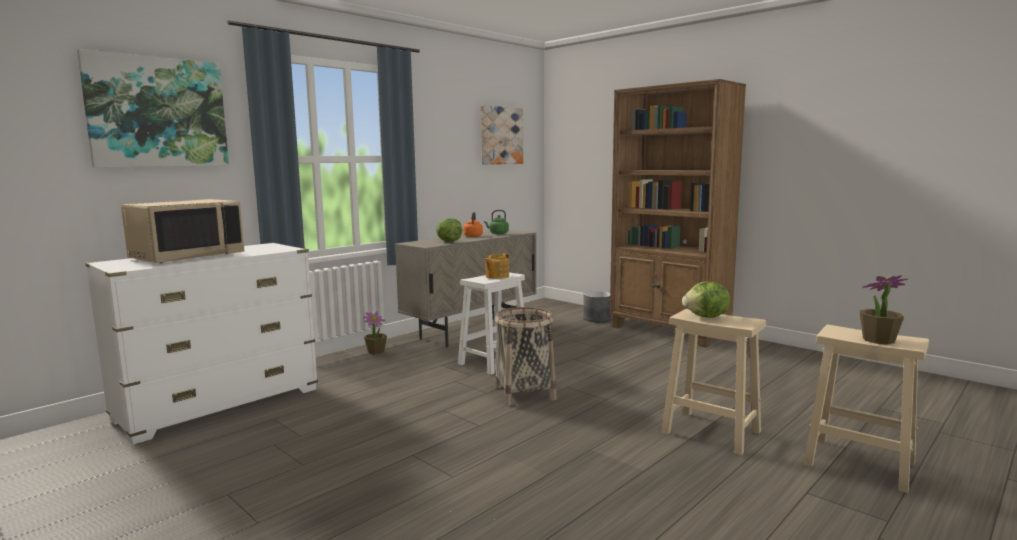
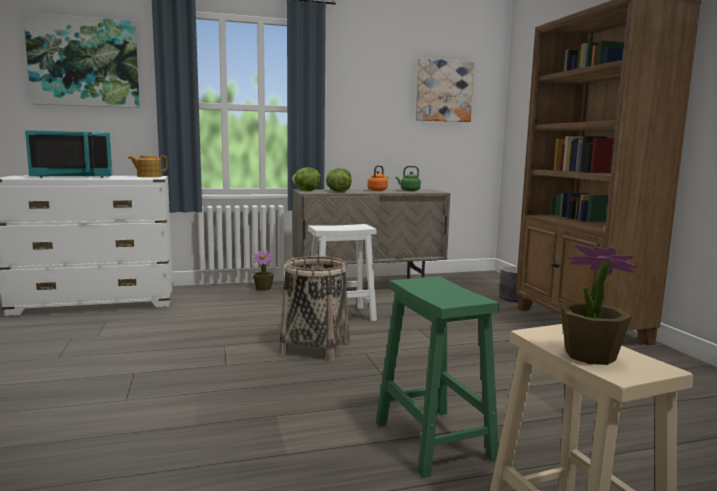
camera: 30 degrees right, 0 degrees up
beige microwave [121,199,244,263] -> turquoise microwave [25,130,112,178]
teapot [484,253,509,279] -> teapot moved to [128,155,167,177]
beige stool [662,309,766,455] -> green stool [376,276,499,478]
lettuce [682,282,730,318] -> lettuce moved to [292,167,321,191]

